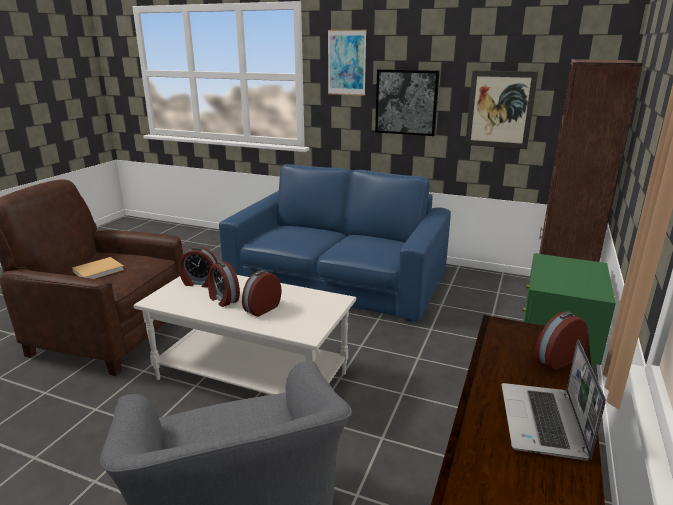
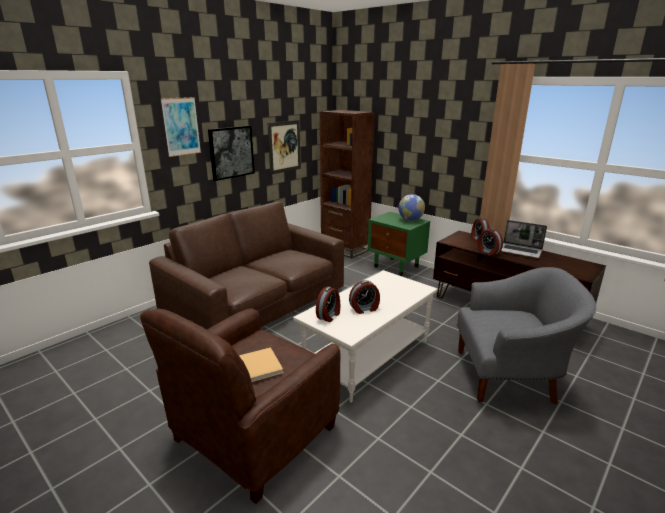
camera: 70 degrees left, 0 degrees up
blue sofa [219,164,451,322] -> brown sofa [149,202,344,329]
alarm clock [242,270,282,317] -> alarm clock moved to [478,228,503,256]
none -> globe [398,194,425,221]

